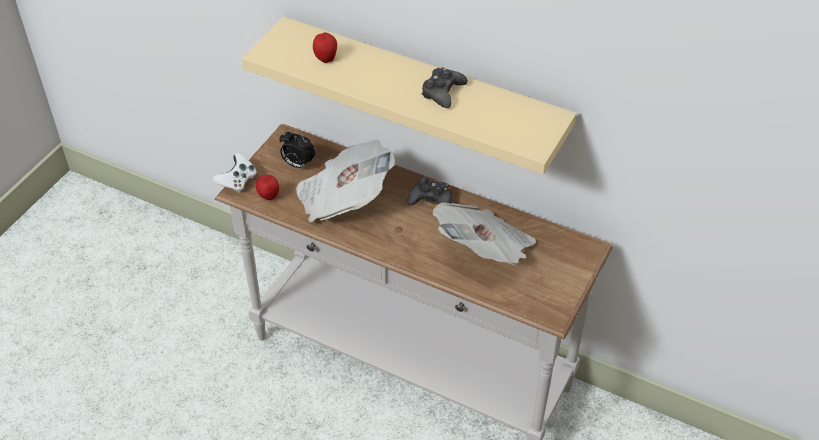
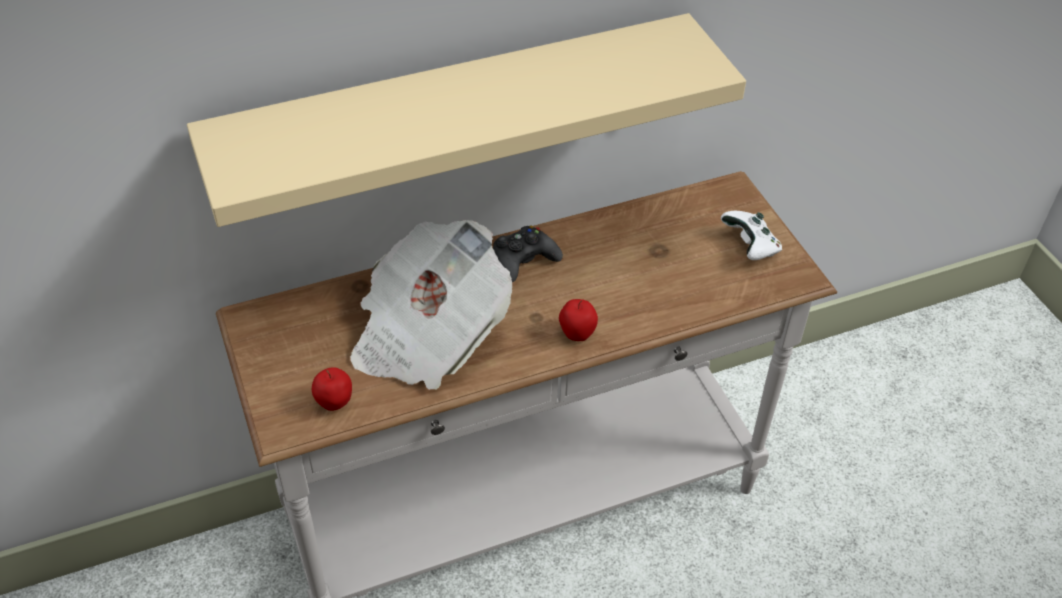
camera: 50 degrees left, 0 degrees up
white game controller [213,153,257,193] -> white game controller moved to [721,211,782,260]
alarm clock [279,130,315,169] -> none
apple [313,33,337,63] -> apple moved to [559,299,598,341]
black game controller [421,67,468,108] -> none
newspaper [432,202,536,265] -> none

